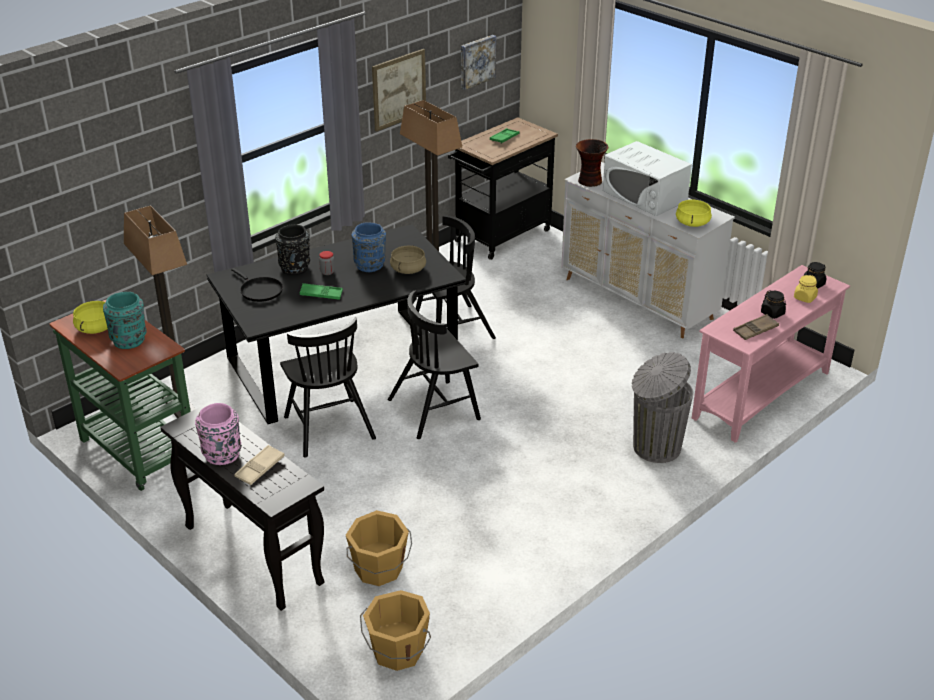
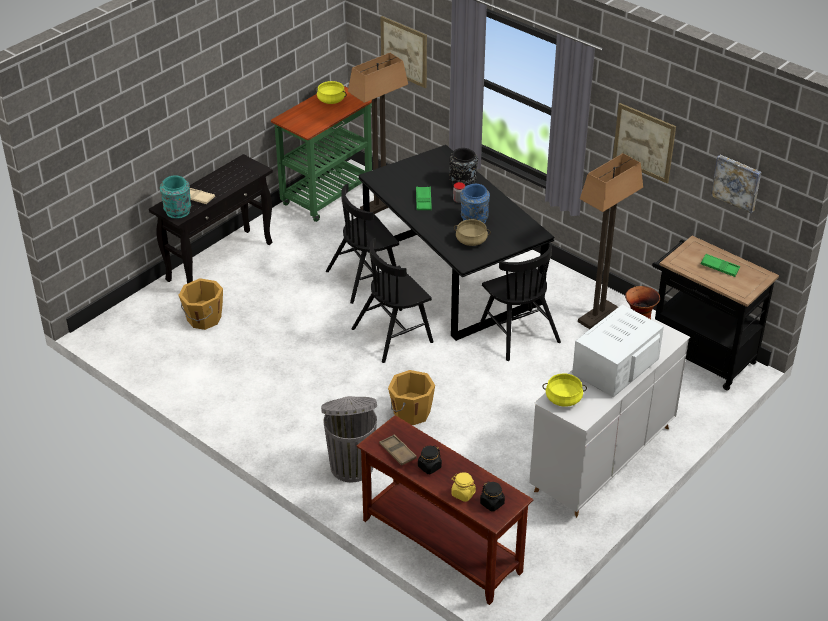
camera: 85 degrees right, 5 degrees up
turquoise vase [103,292,147,349] -> turquoise vase moved to [160,175,191,219]
pink vase [195,403,241,465] -> none
black frying pan [231,268,283,302] -> none
orange bucket [360,590,431,671] -> orange bucket moved to [388,370,435,425]
black chair [388,290,481,439] -> black chair turned 90 degrees counterclockwise [352,238,433,363]
pink console table [691,265,850,443] -> brown console table [357,415,533,605]
none -> picture [380,16,427,88]

